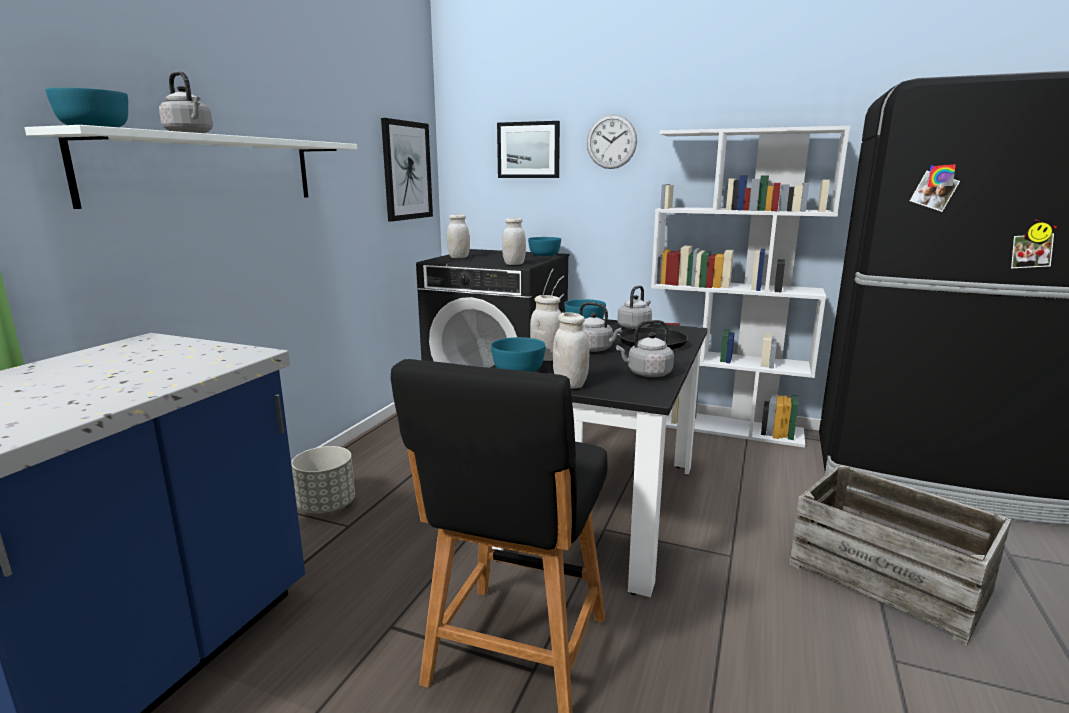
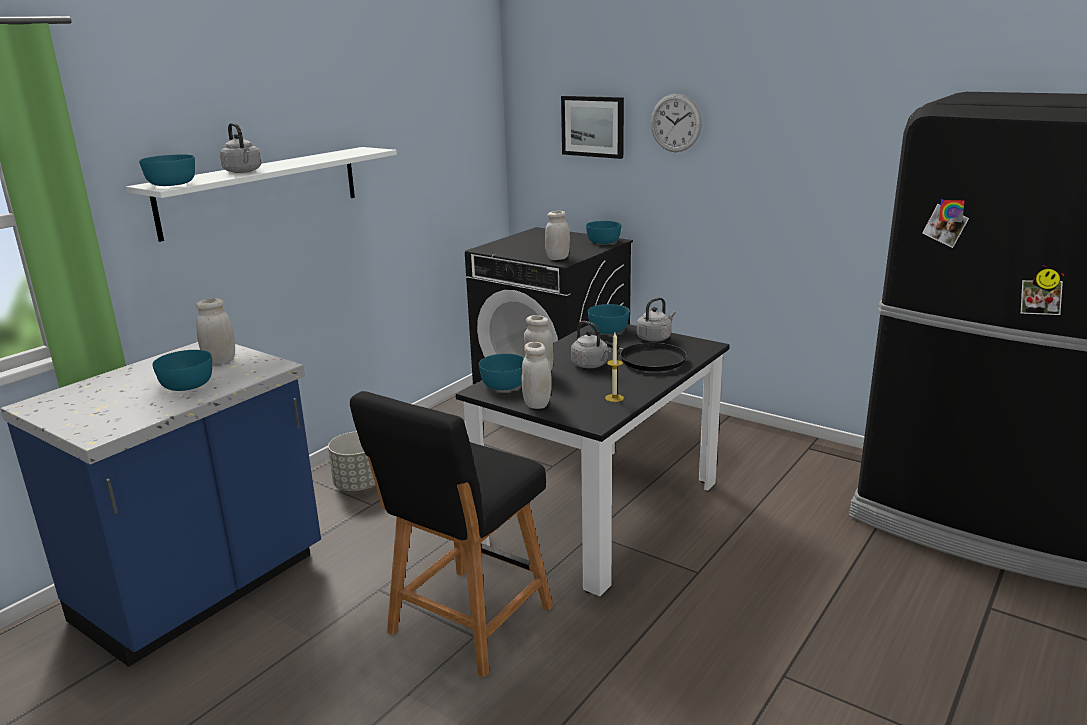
camera: 15 degrees right, 5 degrees up
picture [381,118,433,221] -> none
white jar [447,214,470,258] -> white jar moved to [196,298,235,364]
grey kettle [616,320,674,377] -> candle [605,333,624,402]
white bookcase [651,126,850,448] -> none
crate [789,464,1012,645] -> none
none -> turquoise bowl [152,350,212,391]

